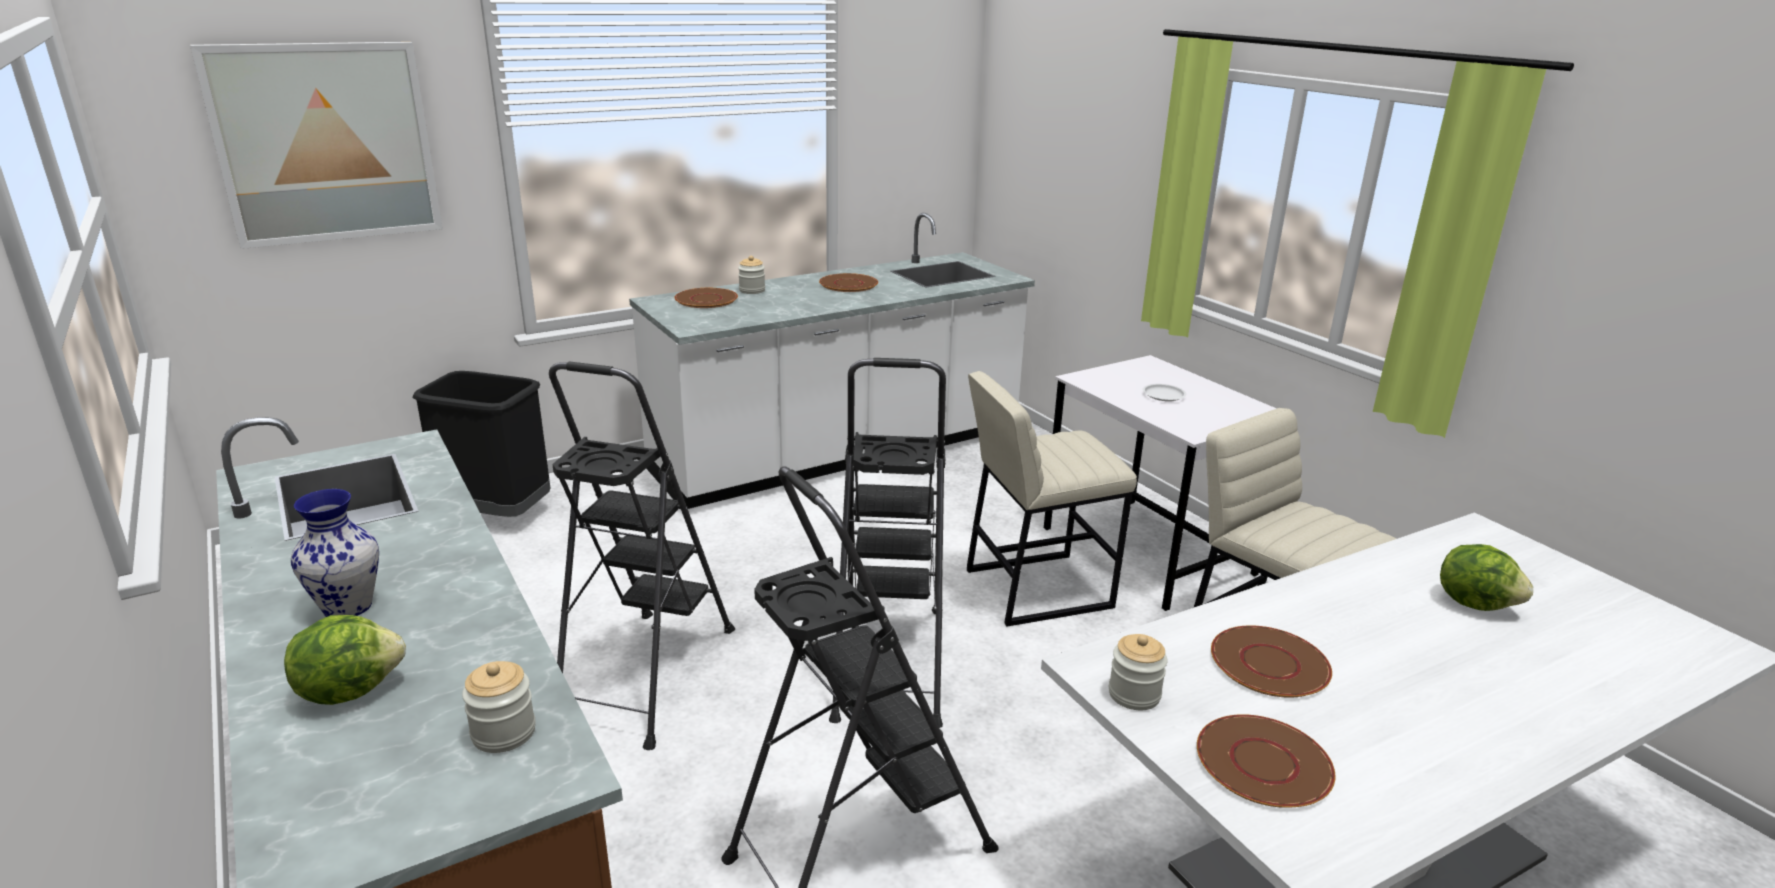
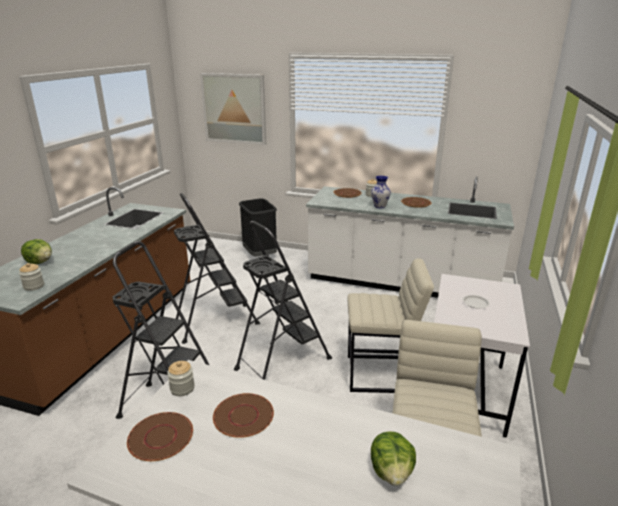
camera: 50 degrees right, 0 degrees up
vase [291,489,379,617] -> vase moved to [371,176,391,208]
beige chair [967,371,1137,627] -> beige chair turned 150 degrees clockwise [347,258,434,393]

